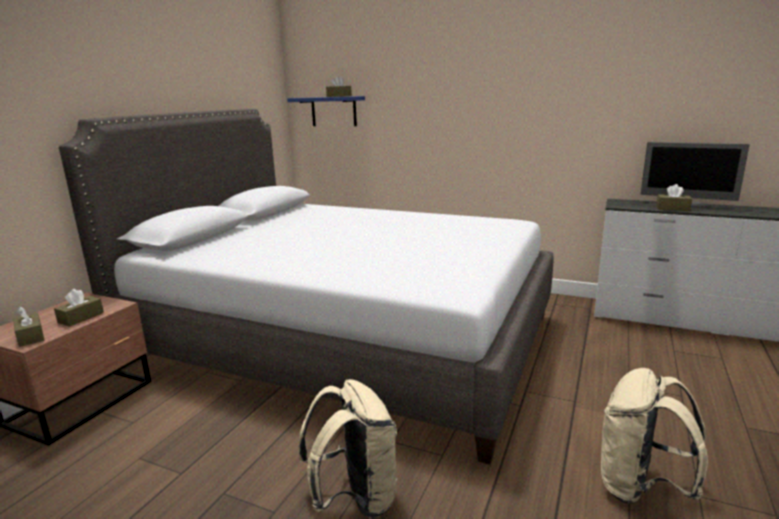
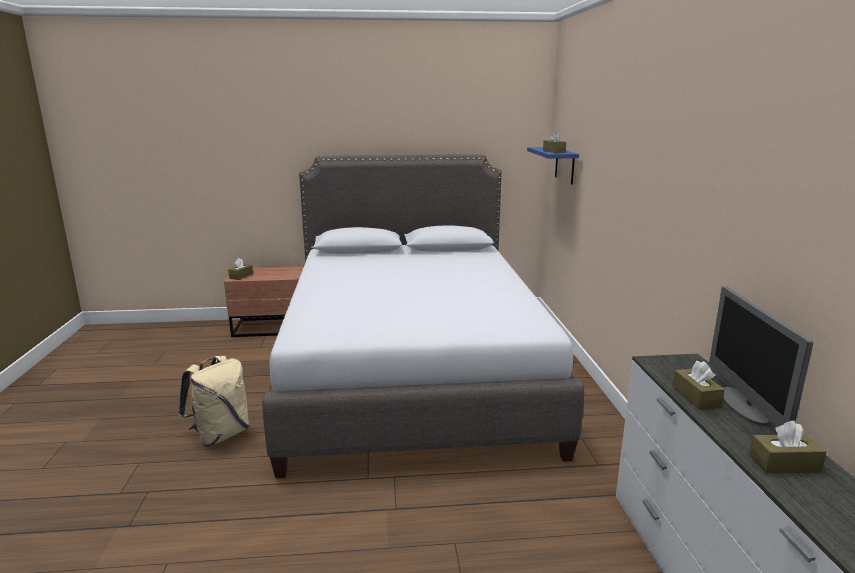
camera: 60 degrees right, 0 degrees up
brown tissue box [54,289,104,327] -> brown tissue box moved to [749,421,827,473]
beige backpack [601,368,708,504] -> none

